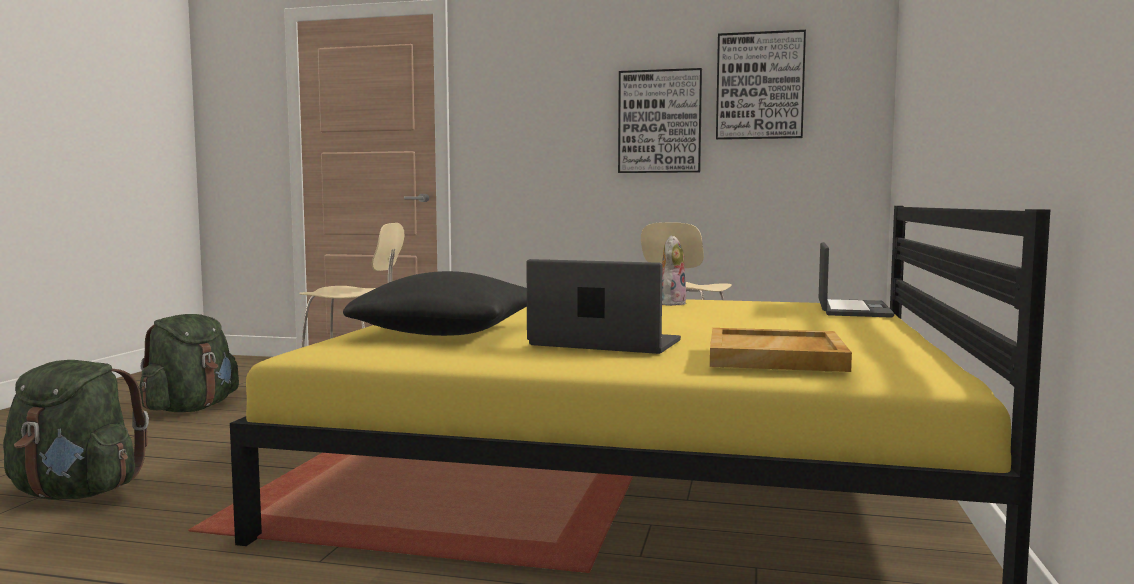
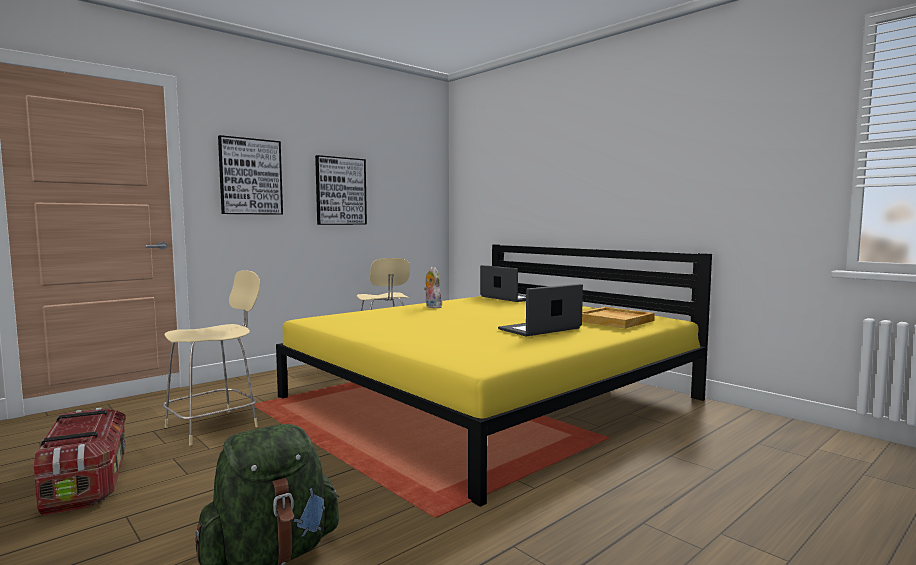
camera: 55 degrees left, 0 degrees up
green backpack [139,314,239,412] -> storage box [34,407,126,516]
black pillow [343,271,527,336] -> none
picture [716,30,806,140] -> picture moved to [218,135,283,215]

